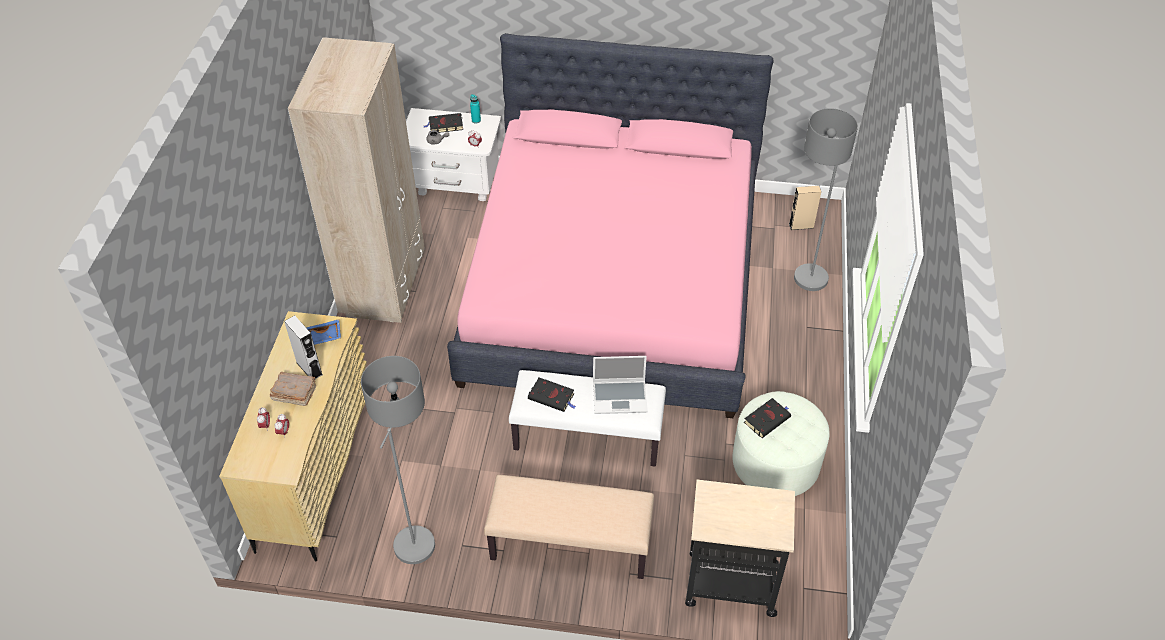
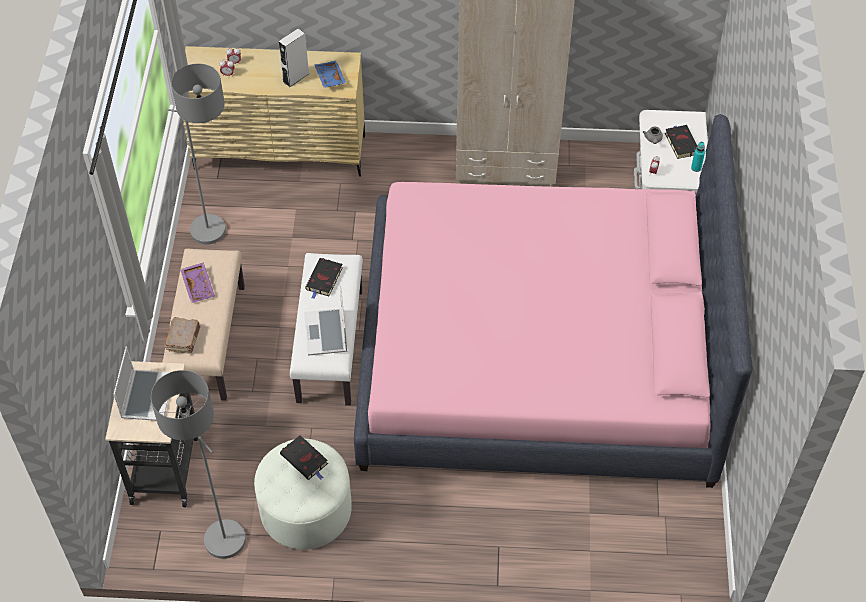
camera: 85 degrees right, 5 degrees up
brown book [270,372,316,406] -> brown book moved to [164,317,200,354]
beige speaker [789,186,821,230] -> none
grey floor lamp [794,108,858,291] -> grey floor lamp moved to [151,370,246,559]
none -> laptop [114,346,170,421]
none -> purple tray [180,263,215,303]

